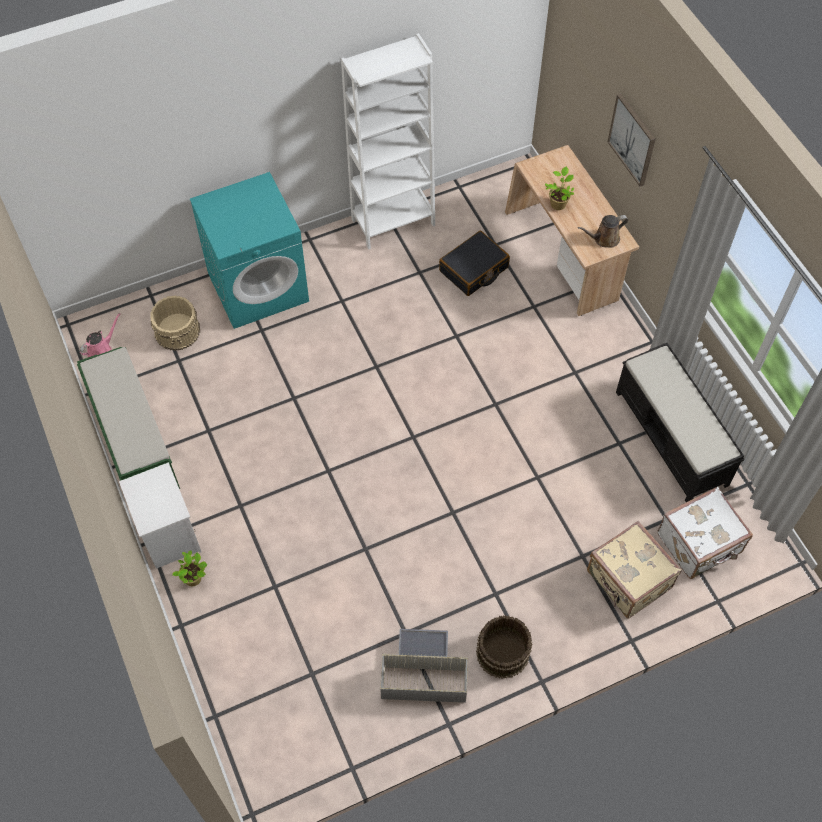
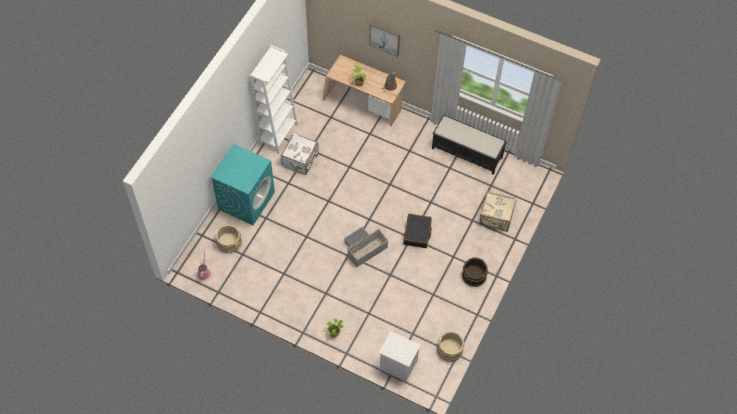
camera: 40 degrees left, 0 degrees up
green bench [77,347,180,489] -> none
white nightstand [119,462,202,569] -> white nightstand moved to [379,331,421,382]
grey storage box [380,629,468,703] -> grey storage box moved to [344,227,388,268]
black suitcase [439,231,510,296] -> black suitcase moved to [403,214,432,248]
white suitcase [657,487,753,579] -> white suitcase moved to [280,133,319,175]
none -> beige bucket [437,331,464,362]

